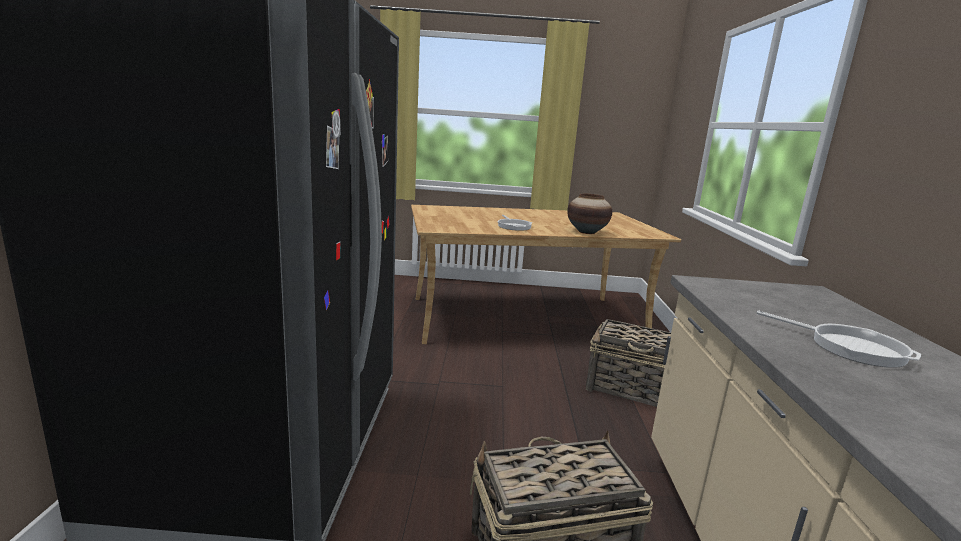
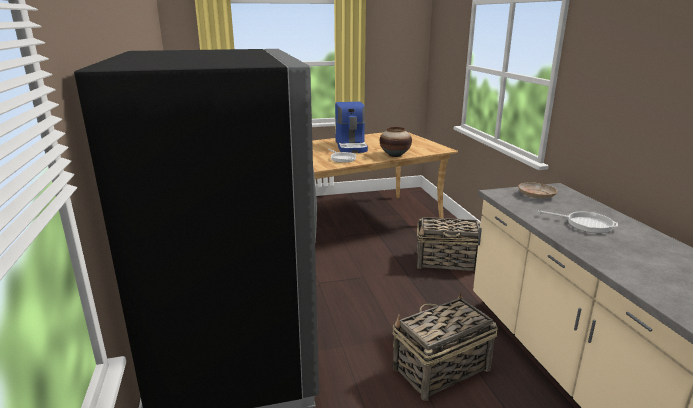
camera: 15 degrees left, 5 degrees up
none -> coffee machine [335,102,368,153]
none -> beige plate [518,182,557,198]

